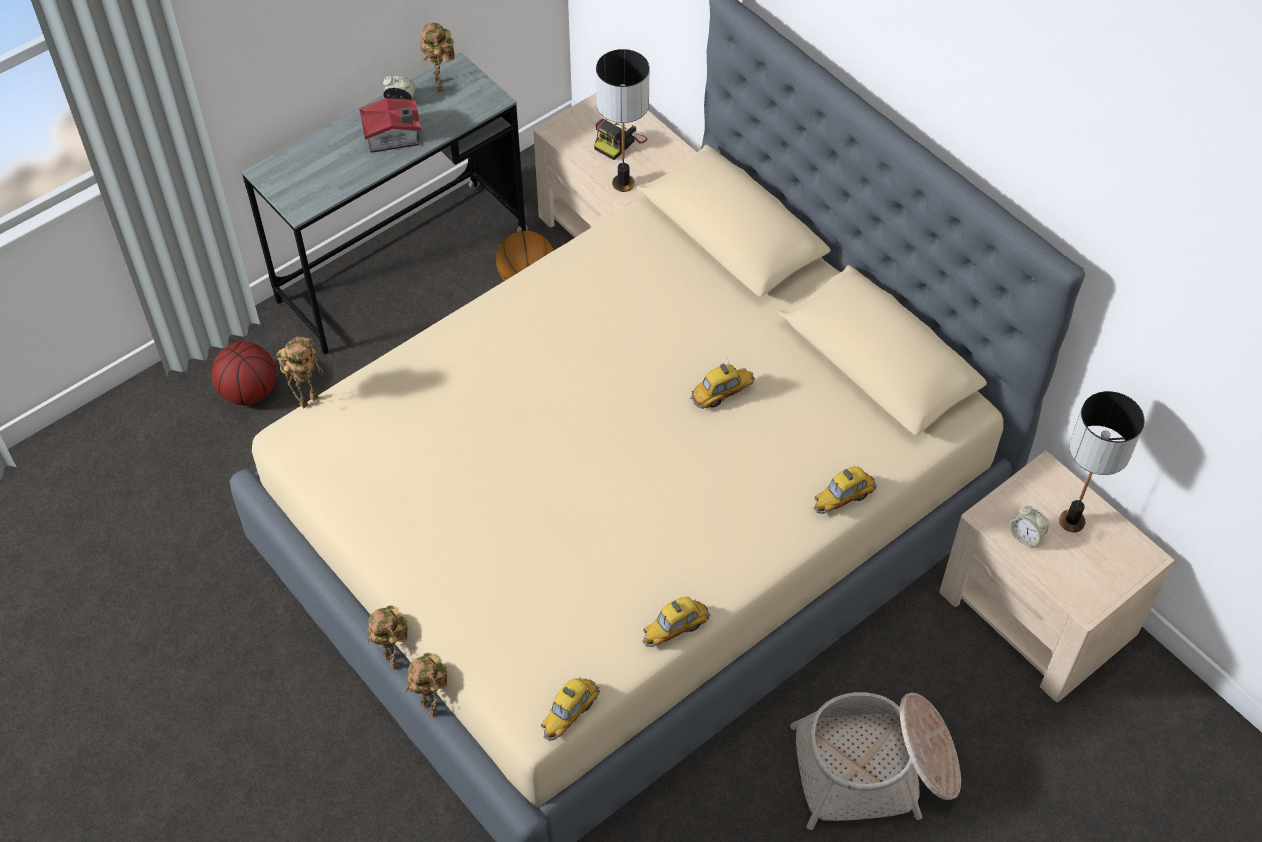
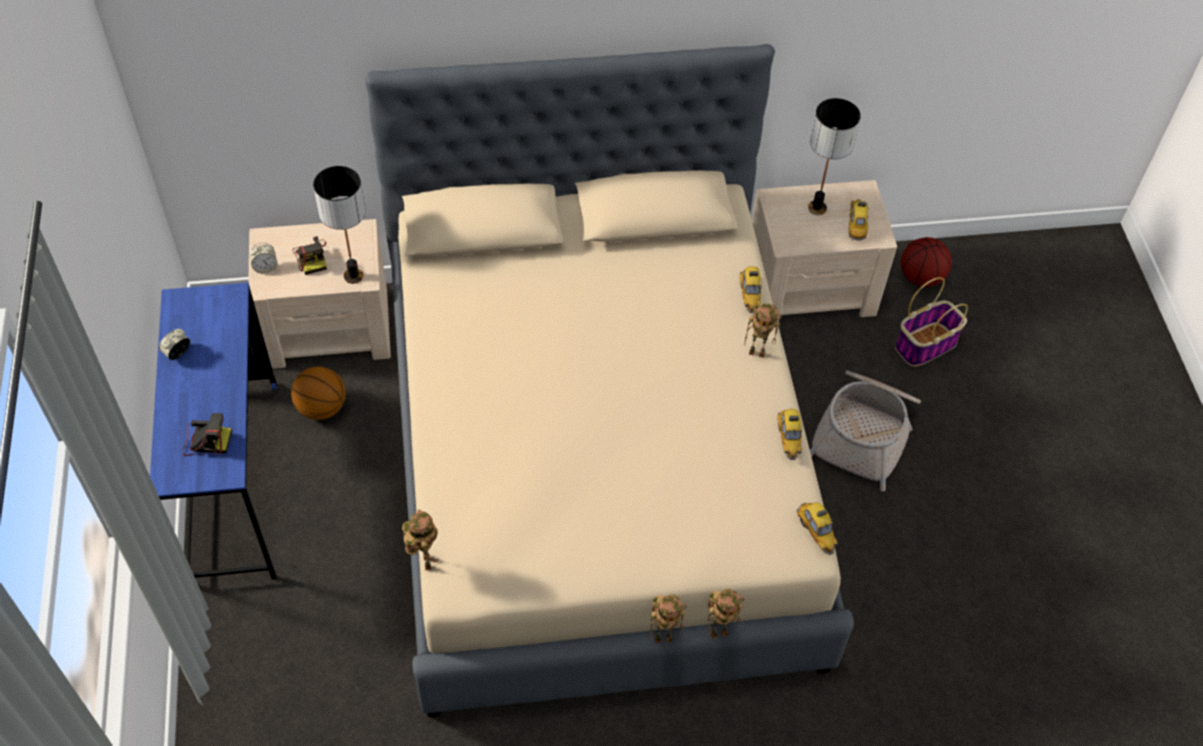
camera: 60 degrees left, 0 degrees up
basketball [211,342,276,405] -> basketball moved to [901,237,952,287]
grey desk [242,52,528,355] -> blue desk [150,283,277,580]
toy house [359,98,421,153] -> none
toy robot [420,23,455,92] -> toy robot moved to [744,303,782,358]
toy car [690,362,755,409] -> toy car moved to [849,198,868,241]
alarm clock [1009,506,1049,547] -> alarm clock moved to [250,243,277,273]
none -> camera [182,413,232,456]
none -> basket [895,277,968,366]

